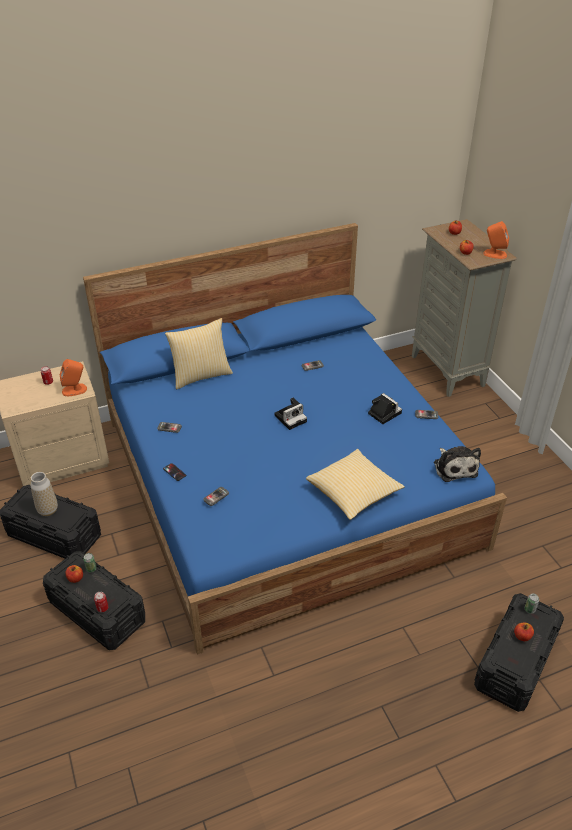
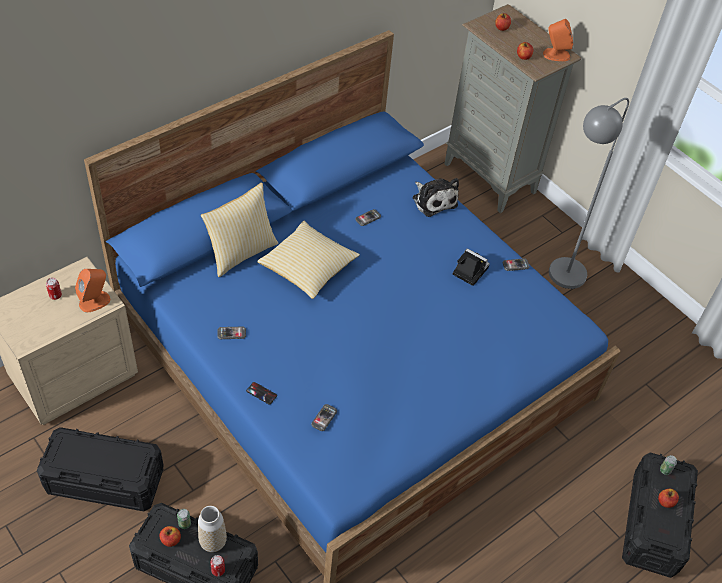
camera: 20 degrees left, 10 degrees up
vase [31,472,58,516] -> vase moved to [198,506,227,552]
camera [274,398,307,430] -> none
pillow [306,449,405,520] -> pillow moved to [257,220,360,299]
plush toy [434,446,481,482] -> plush toy moved to [413,178,459,217]
none -> grey floor lamp [549,98,629,289]

